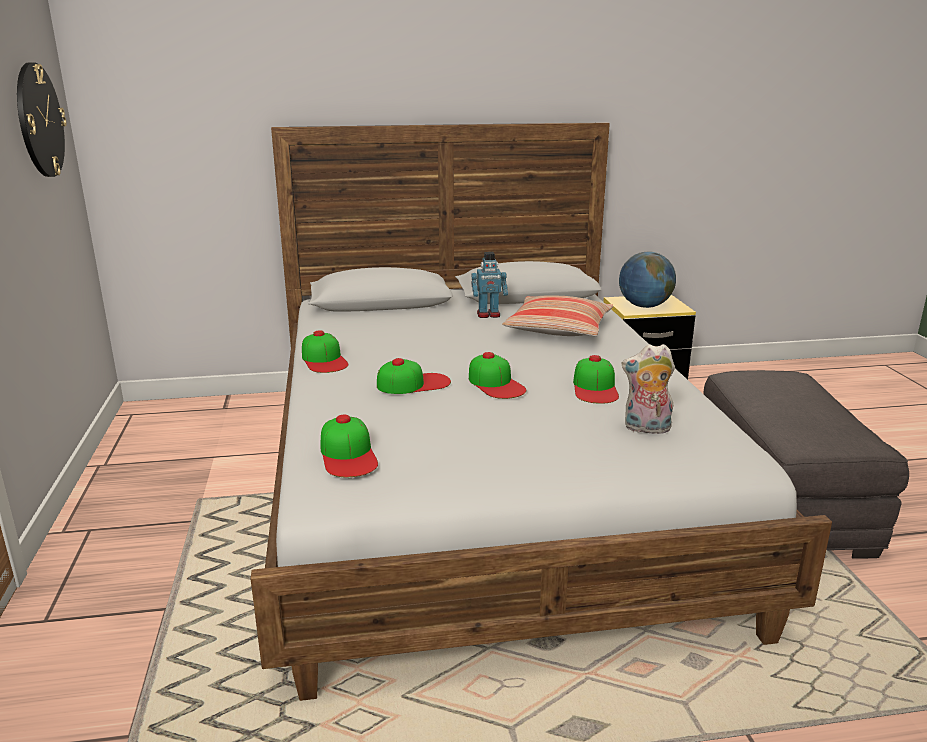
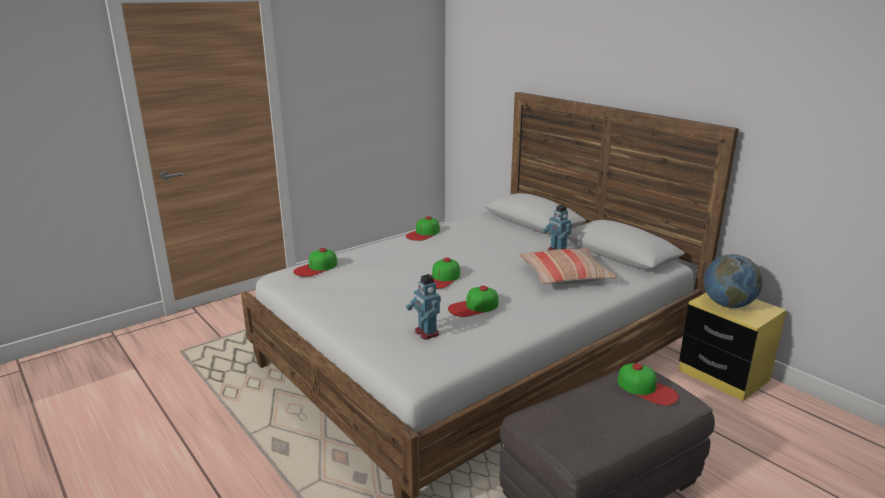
camera: 60 degrees right, 0 degrees up
wall clock [17,62,67,177] -> none
cap [377,358,451,394] -> cap moved to [617,363,679,406]
plush toy [621,344,675,434] -> toy robot [406,274,441,340]

